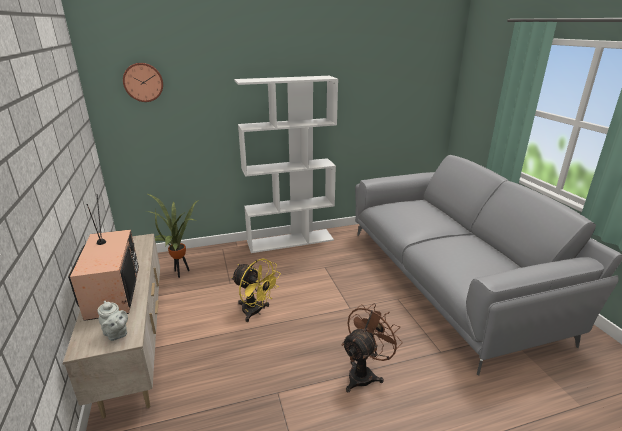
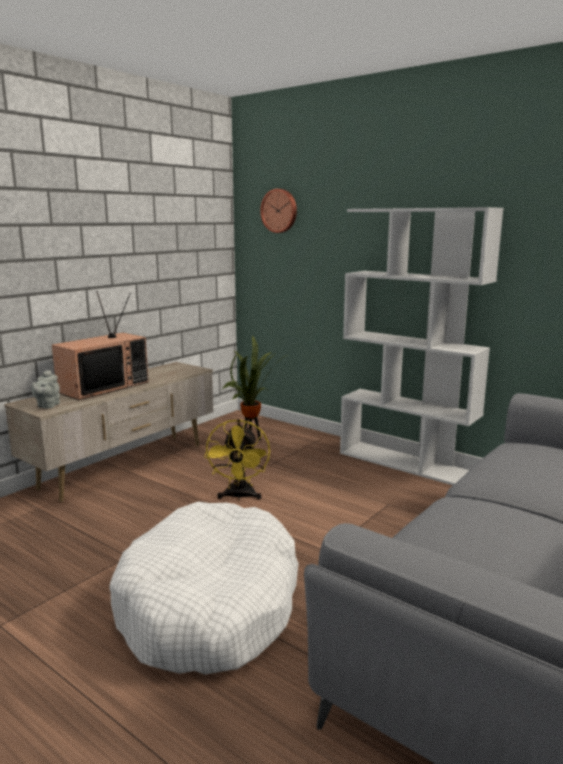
camera: 55 degrees right, 10 degrees down
brown fan [342,303,403,392] -> white dog bed [109,502,299,675]

